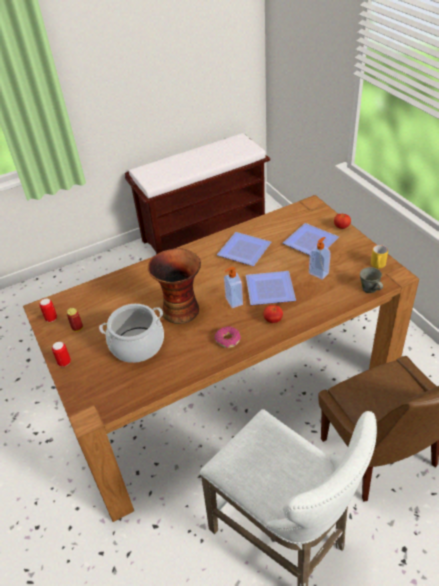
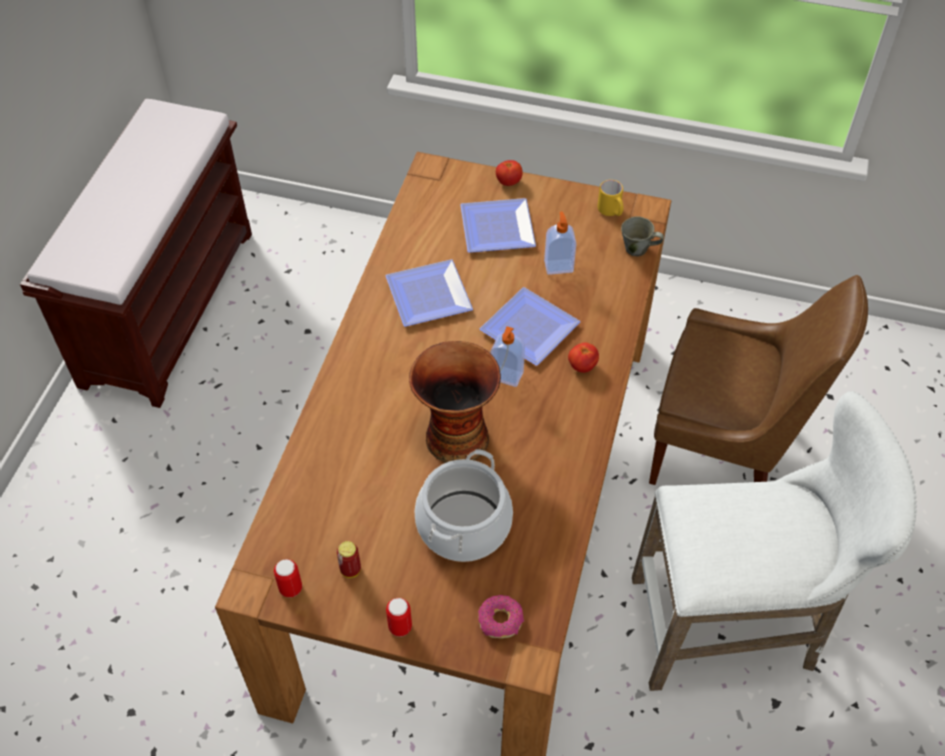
camera: 50 degrees left, 10 degrees up
donut [215,326,241,348] -> donut moved to [478,595,524,639]

